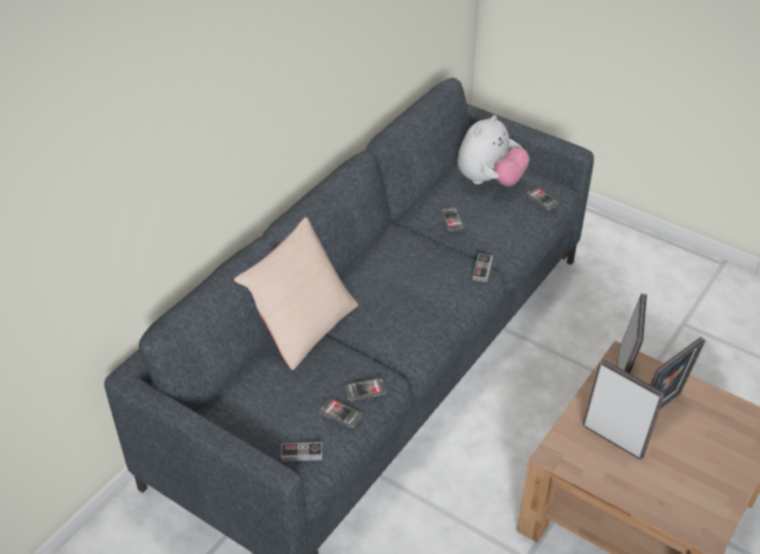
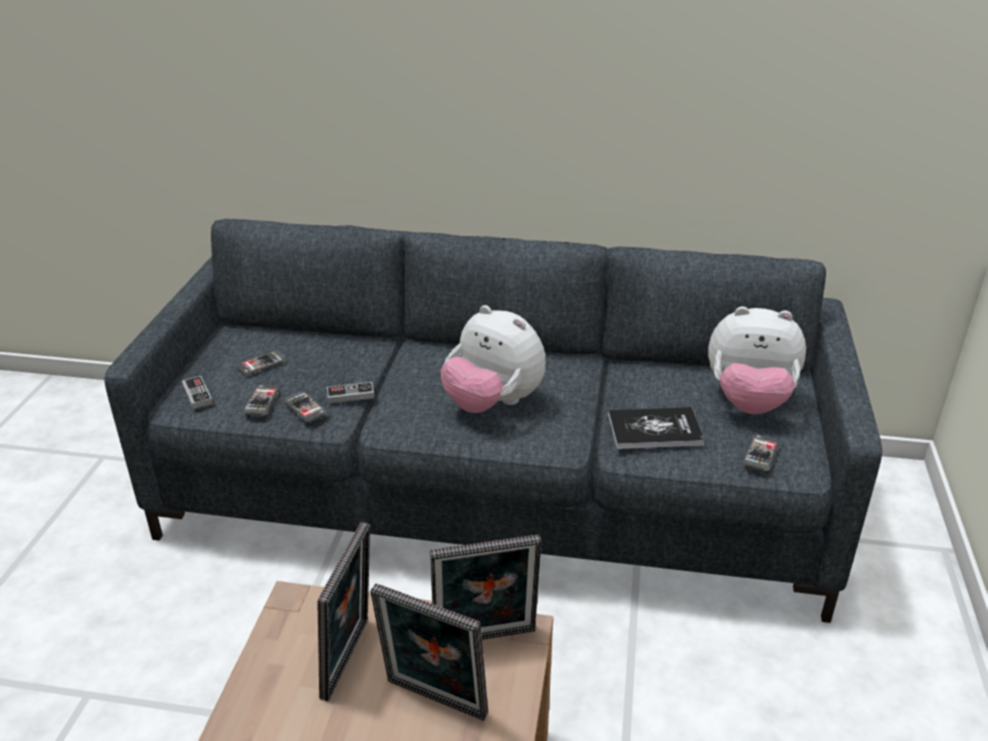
camera: 65 degrees right, 10 degrees down
beige pillow [234,217,358,370] -> none
phone [440,207,465,232] -> phone moved to [237,351,287,376]
game controller [473,254,493,282] -> game controller moved to [327,382,374,404]
none -> plush toy [441,305,546,413]
none -> book [608,407,705,449]

